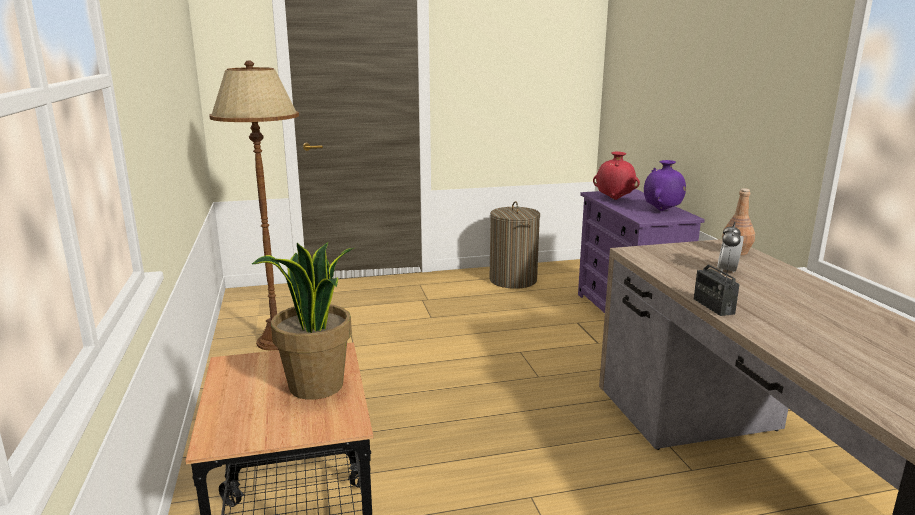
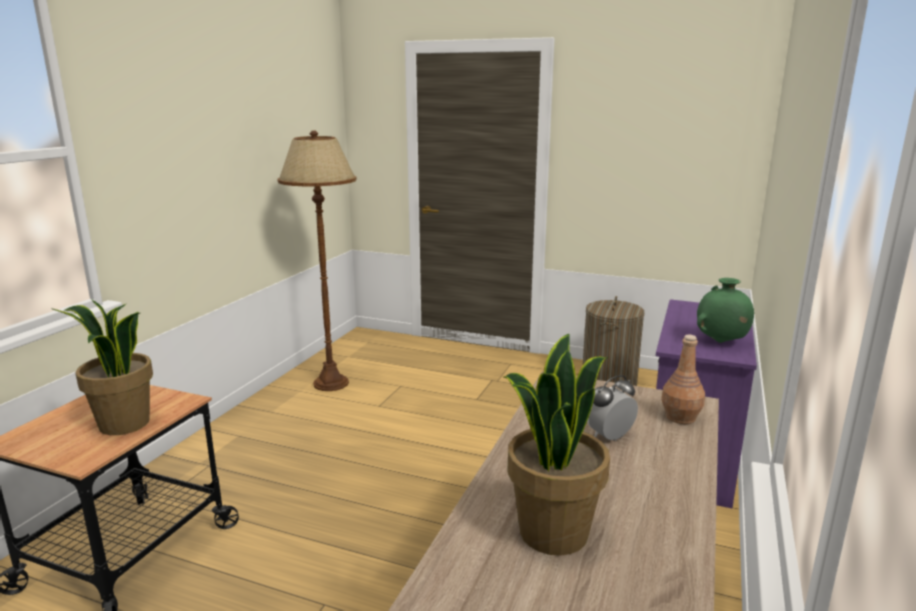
camera: 35 degrees right, 0 degrees up
red vase [593,151,640,200] -> none
purple vase [644,160,686,211] -> green vase [697,278,754,343]
radio [694,249,740,316] -> none
none -> potted plant [503,334,610,556]

